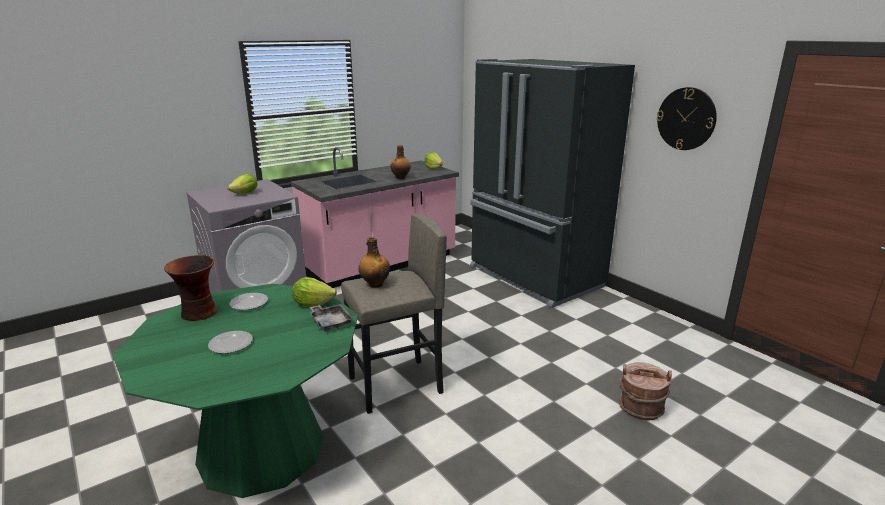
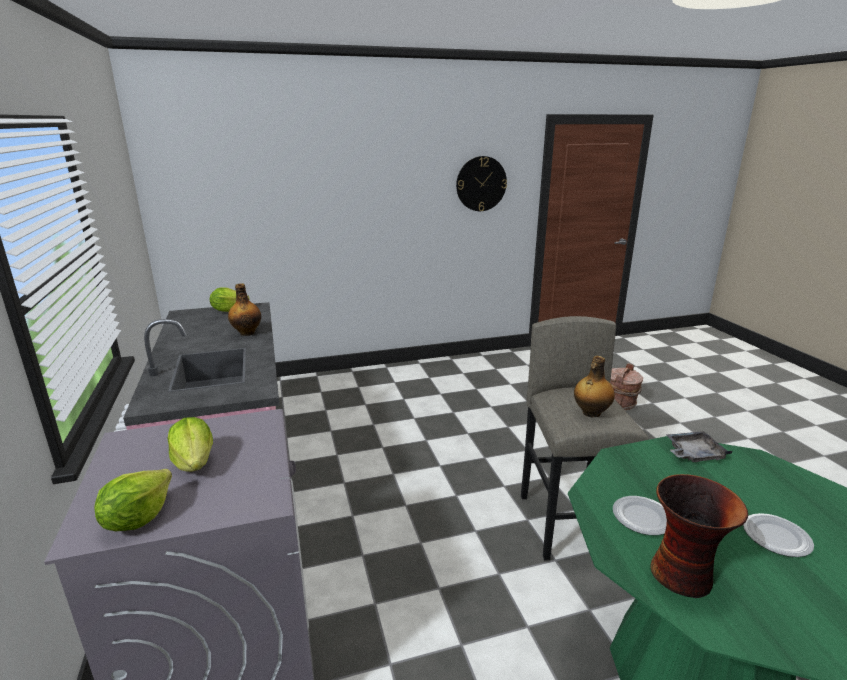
camera: 70 degrees left, 0 degrees up
lettuce [292,277,337,307] -> lettuce moved to [94,469,172,531]
black fridge [470,59,635,308] -> none

